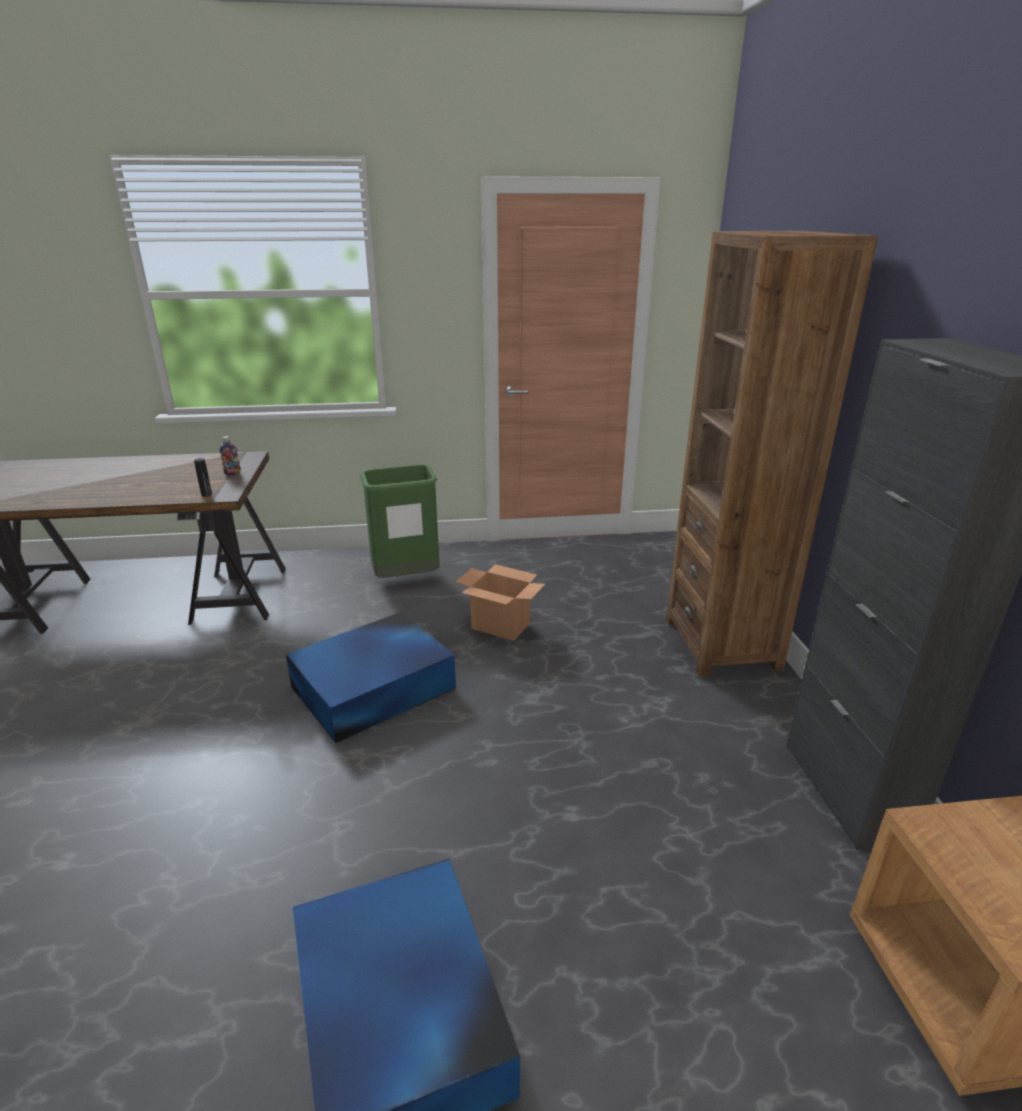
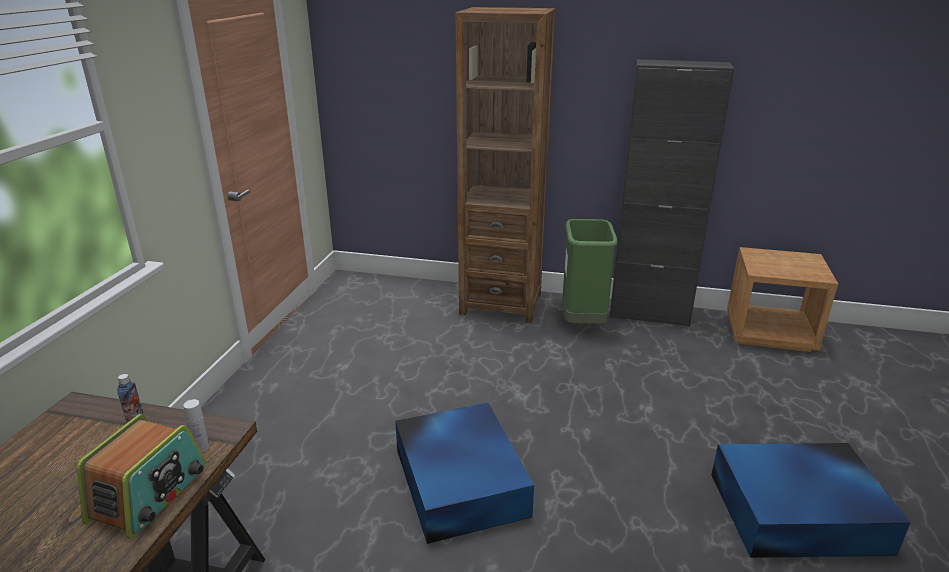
camera: 70 degrees left, 0 degrees up
black bottle [194,458,212,497] -> white bottle [183,399,210,453]
green trash can [360,465,440,578] -> green trash can moved to [562,219,617,324]
cardboard box [455,564,545,641] -> none
none -> radio [77,414,206,539]

